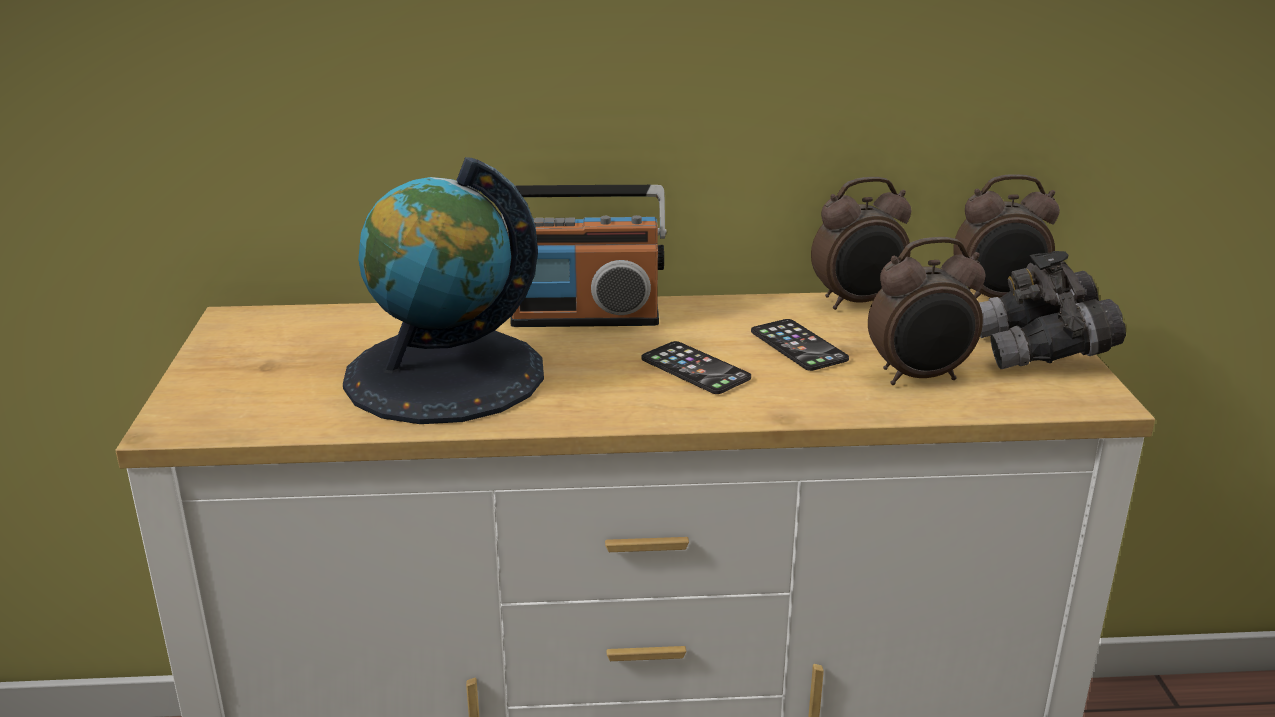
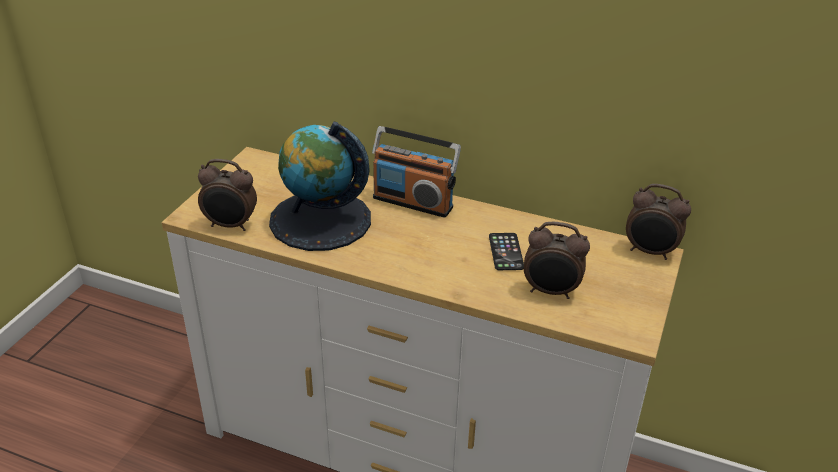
camera: 25 degrees right, 10 degrees up
phone [641,341,751,394] -> none
alarm clock [811,177,911,310] -> alarm clock moved to [198,159,257,231]
grey binoculars [979,251,1126,369] -> none

